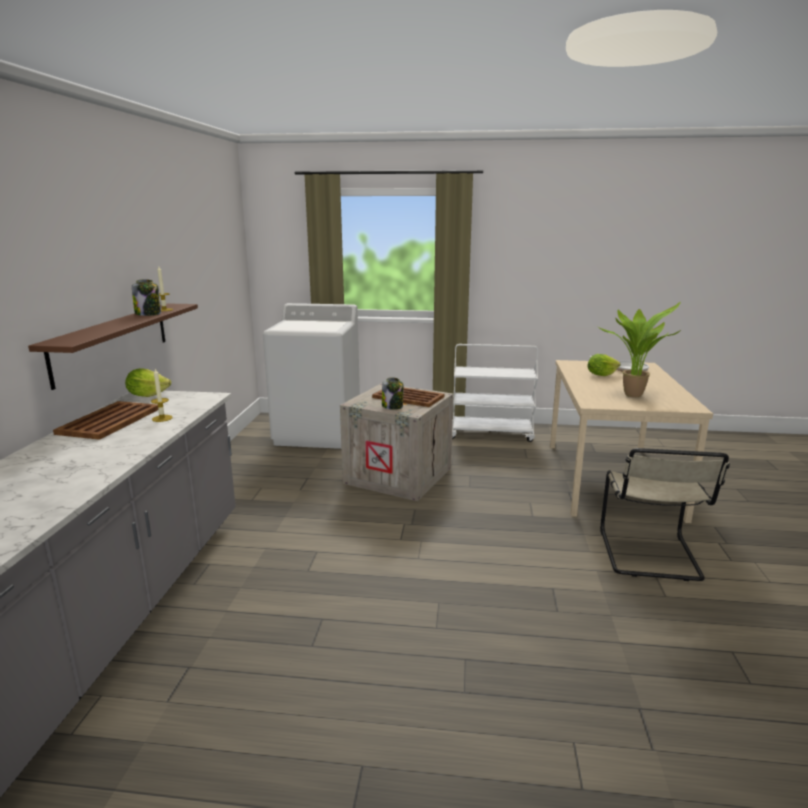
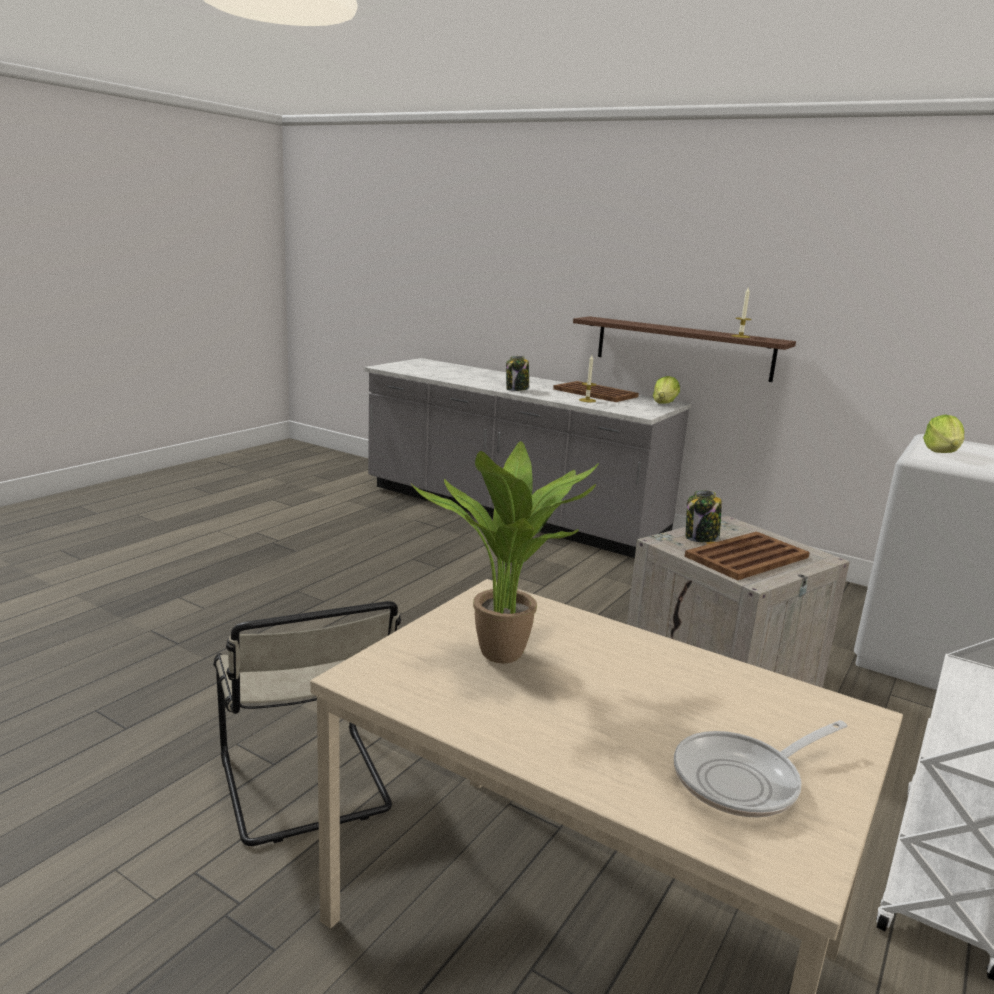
camera: 115 degrees right, 0 degrees up
jar [132,279,161,316] -> jar moved to [506,356,529,391]
lettuce [588,354,620,376] -> lettuce moved to [923,415,964,453]
beige chair [600,448,730,581] -> beige chair turned 150 degrees counterclockwise [213,601,401,846]

